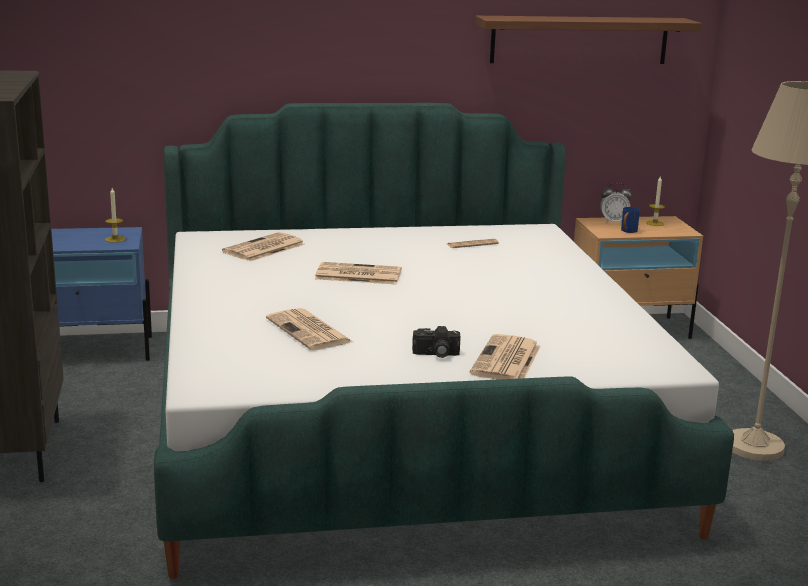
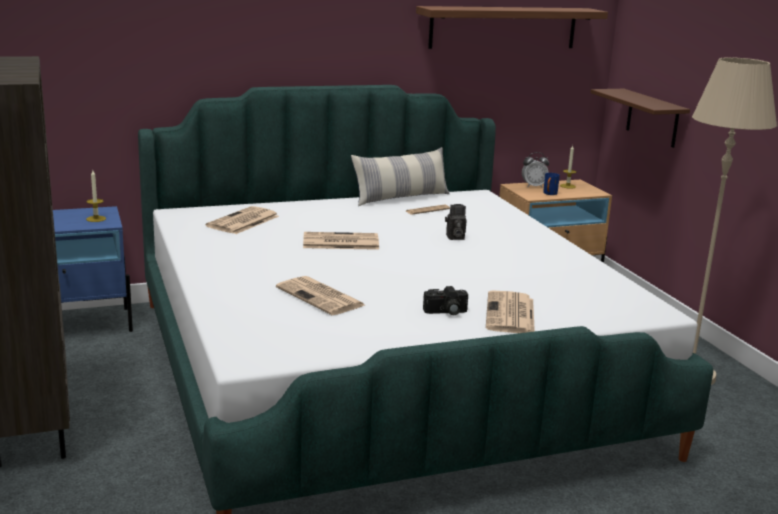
camera: 10 degrees left, 0 degrees up
none -> pillow [351,147,450,206]
none -> camera [445,204,467,240]
none -> brown shelf [590,89,690,148]

